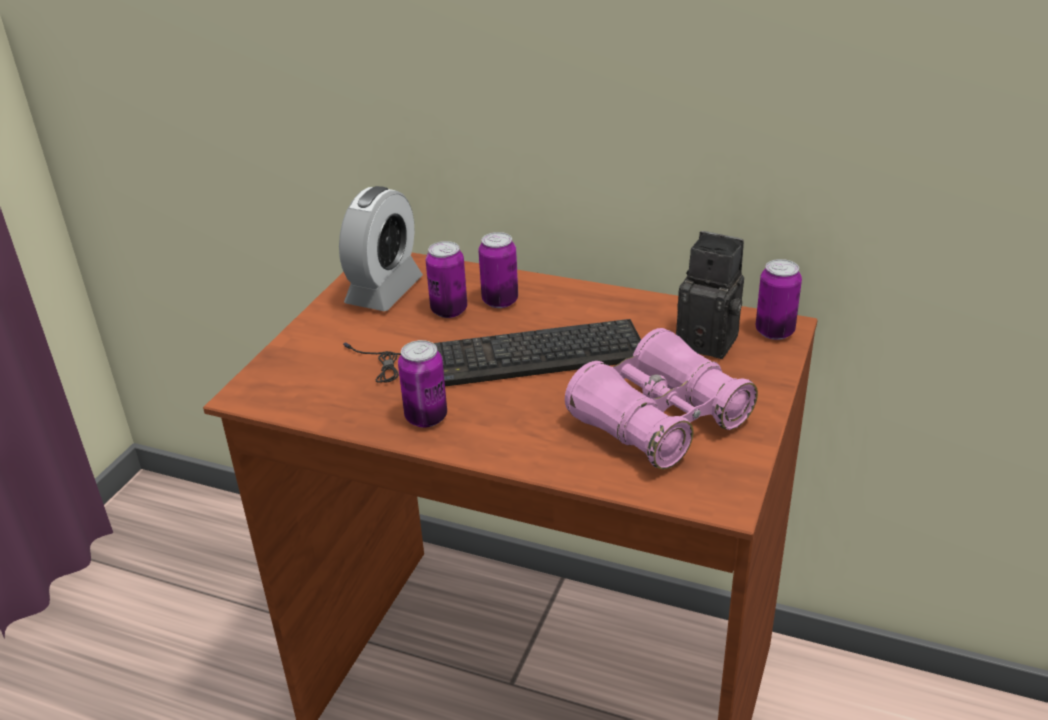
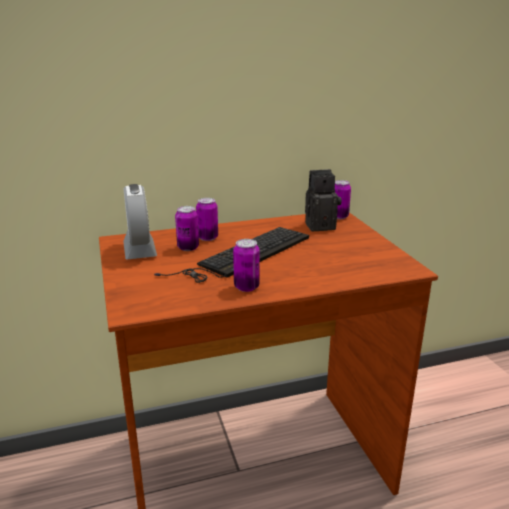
camera: 40 degrees left, 10 degrees down
pink binoculars [565,328,758,469] -> none

